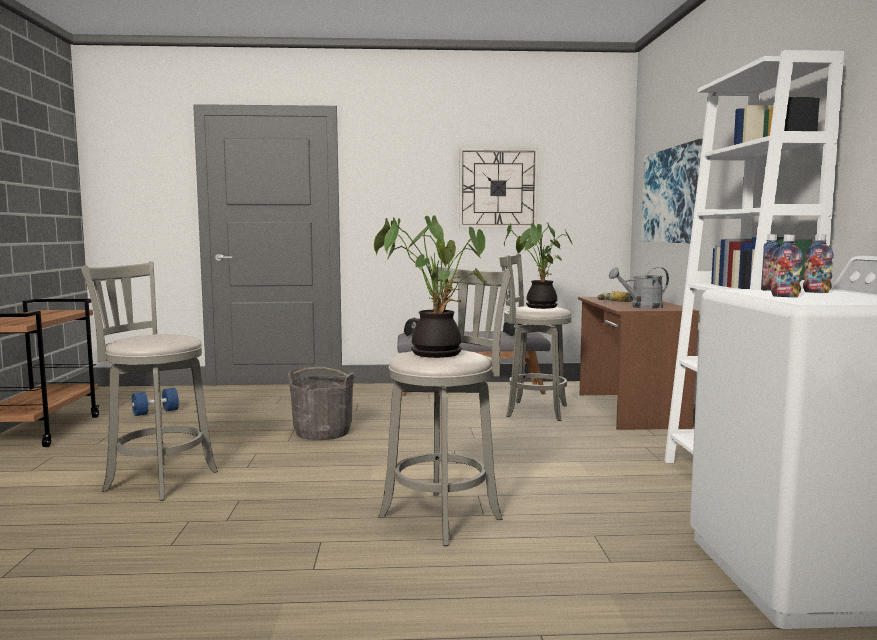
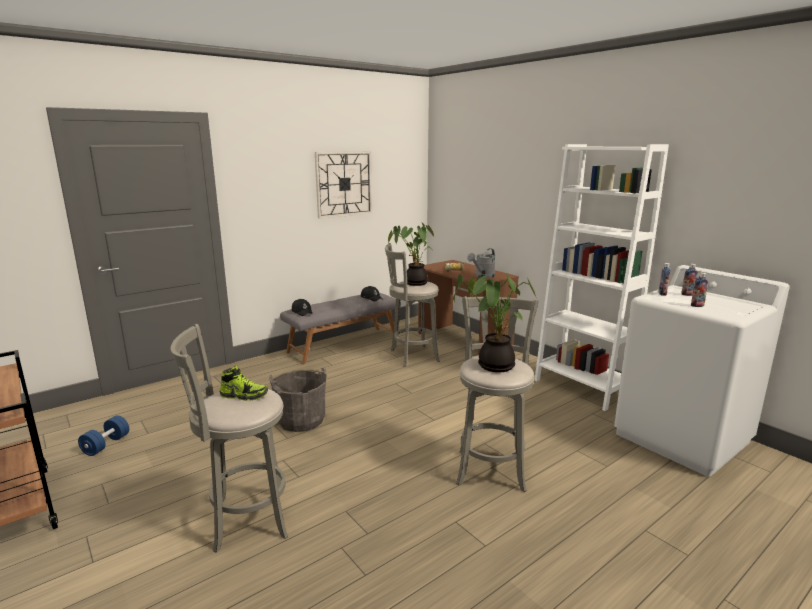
camera: 35 degrees left, 10 degrees up
picture [641,139,703,243] -> none
none -> shoe [220,365,268,401]

